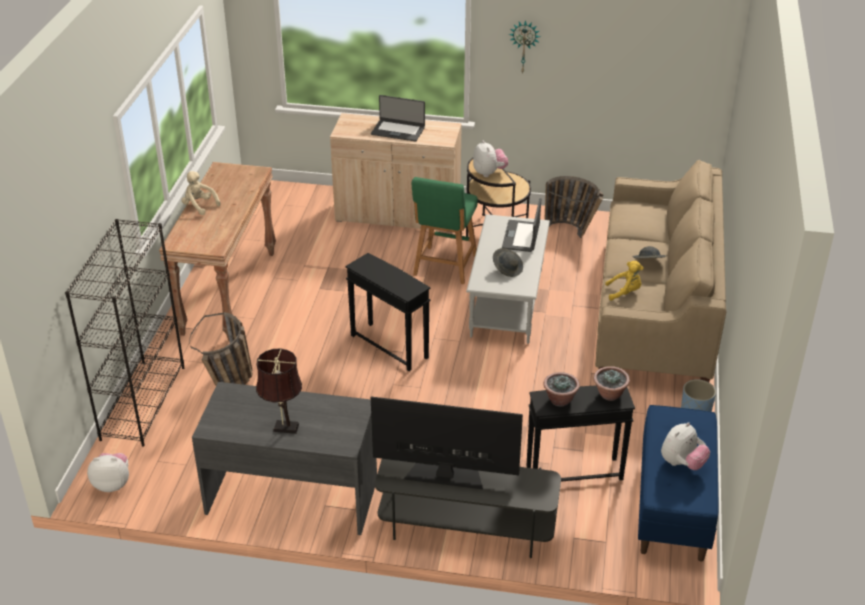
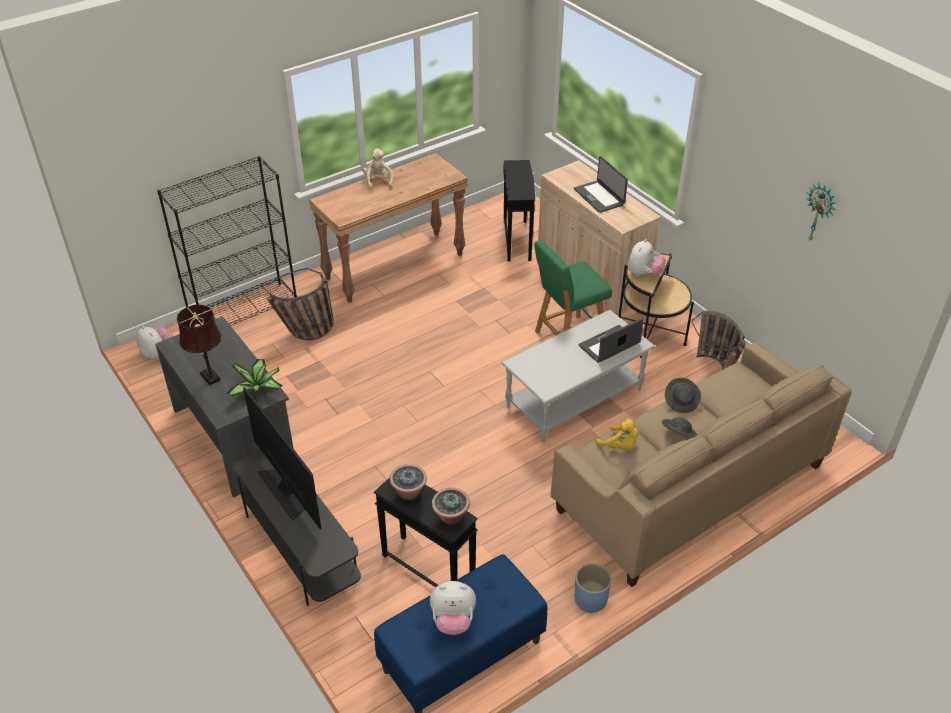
camera: 45 degrees right, 5 degrees up
black side table [345,253,431,371] -> black side table moved to [503,160,536,262]
grey hat [493,248,523,277] -> grey hat moved to [665,378,701,413]
wall clock [509,20,540,73] -> wall clock moved to [806,183,835,240]
none -> potted plant [226,359,283,397]

